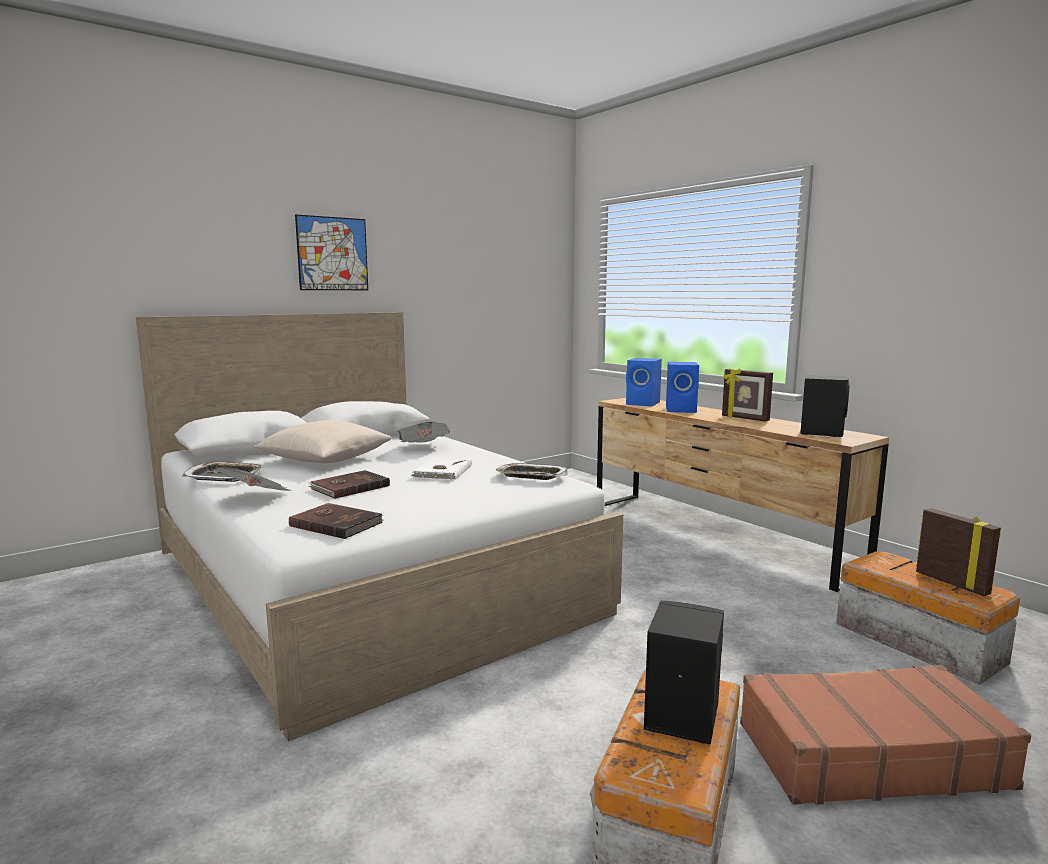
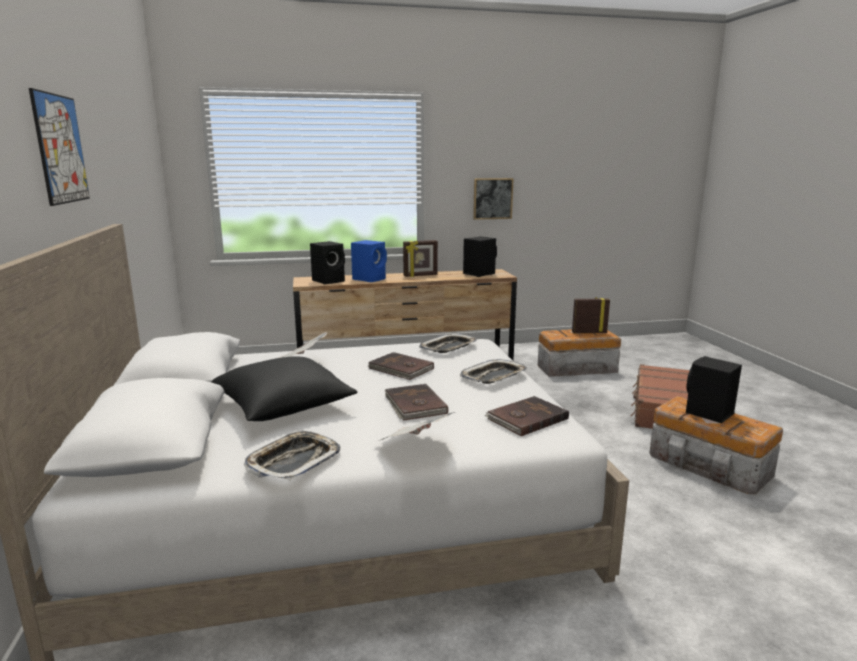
camera: 65 degrees left, 5 degrees up
beige pillow [253,420,392,463] -> black pillow [211,356,358,421]
white book [410,457,472,481] -> brown book [368,352,434,380]
blue speaker [626,358,662,406] -> black speaker [310,241,345,284]
none -> tray [460,359,527,384]
none -> picture [473,178,513,220]

